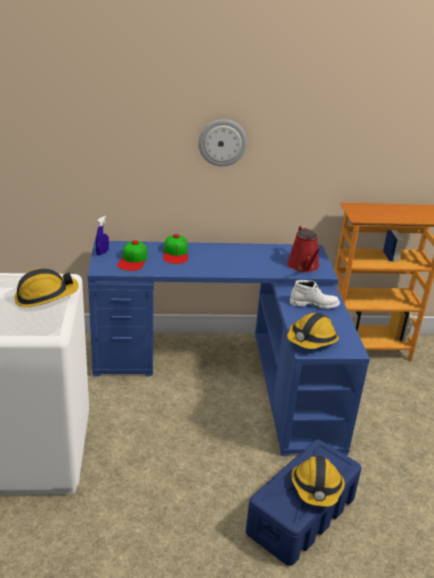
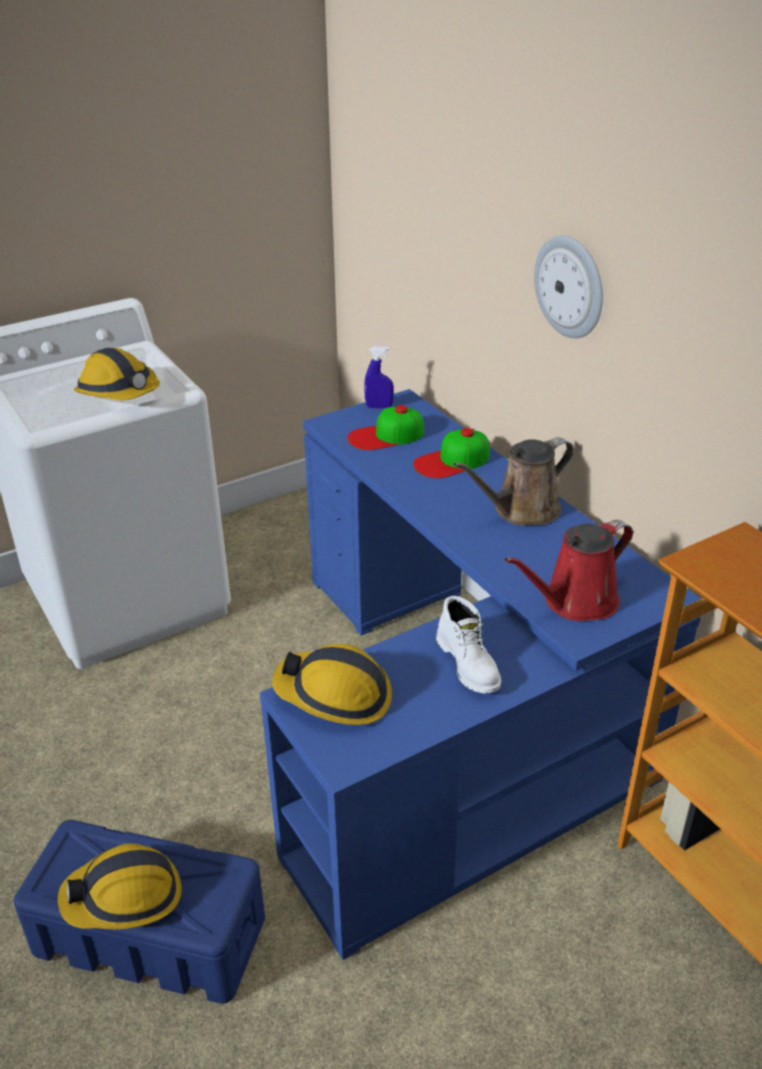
camera: 65 degrees right, 5 degrees up
none -> brown watering can [454,438,574,526]

